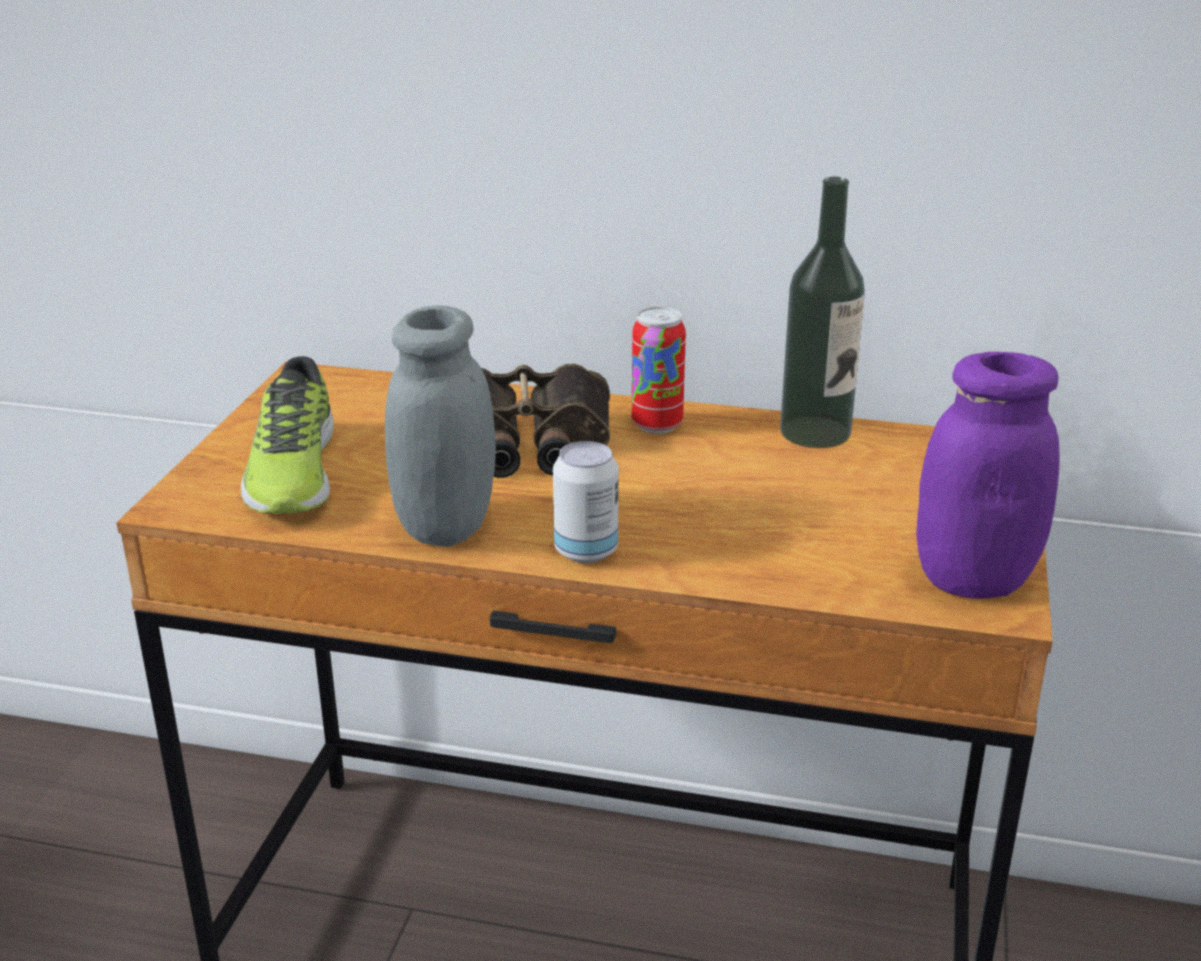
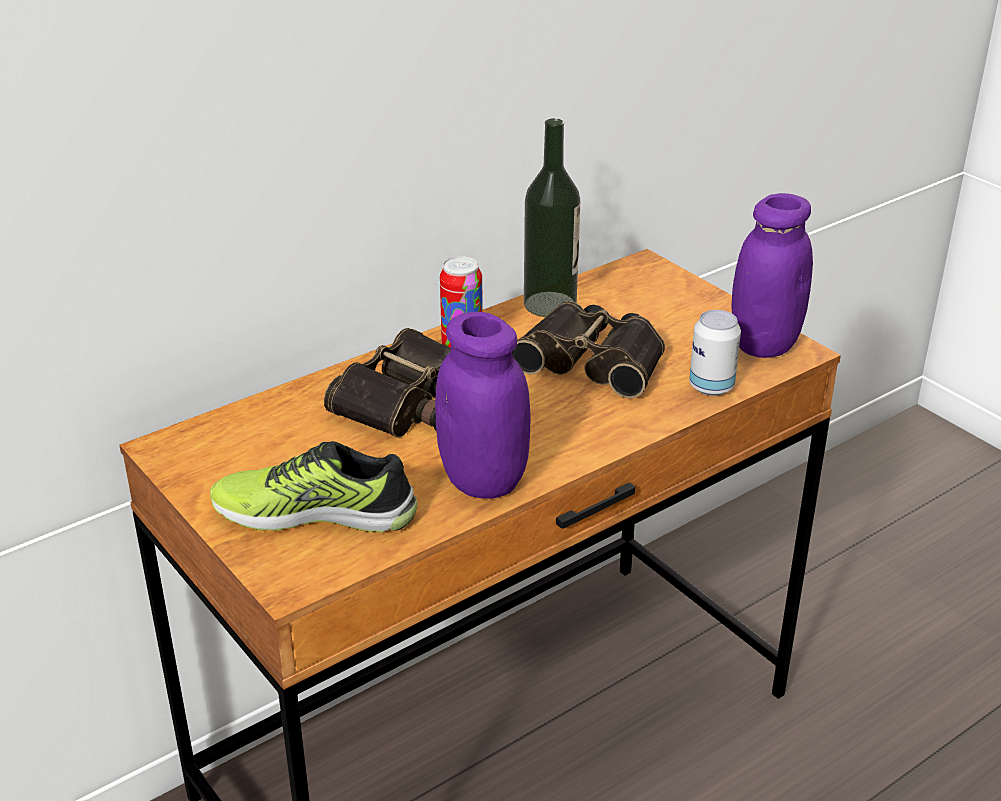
camera: 50 degrees left, 5 degrees up
shoe [241,356,334,514] -> shoe turned 150 degrees clockwise [210,441,418,533]
grey jar [385,305,496,547] -> purple jar [435,312,531,499]
can [553,441,619,563] -> can moved to [689,310,741,396]
none -> binoculars [512,301,665,399]

